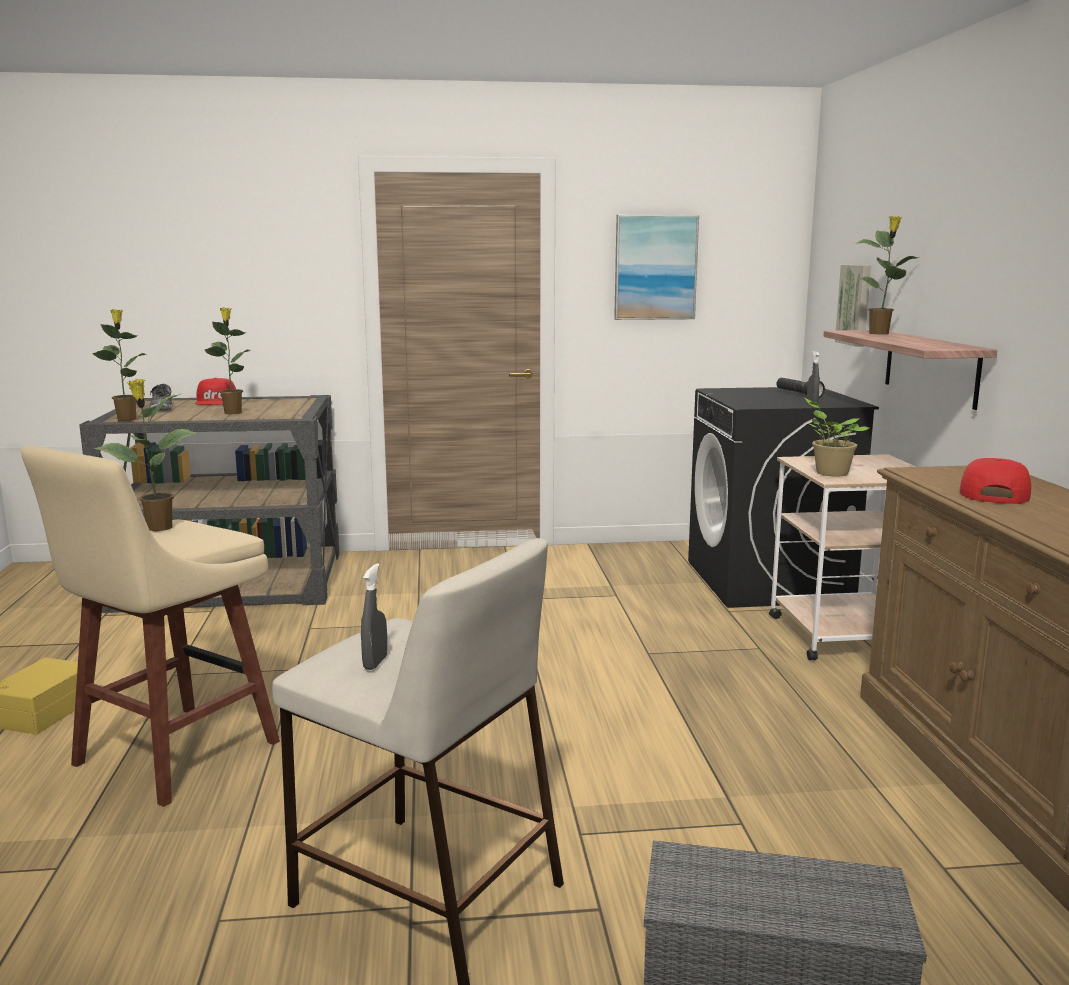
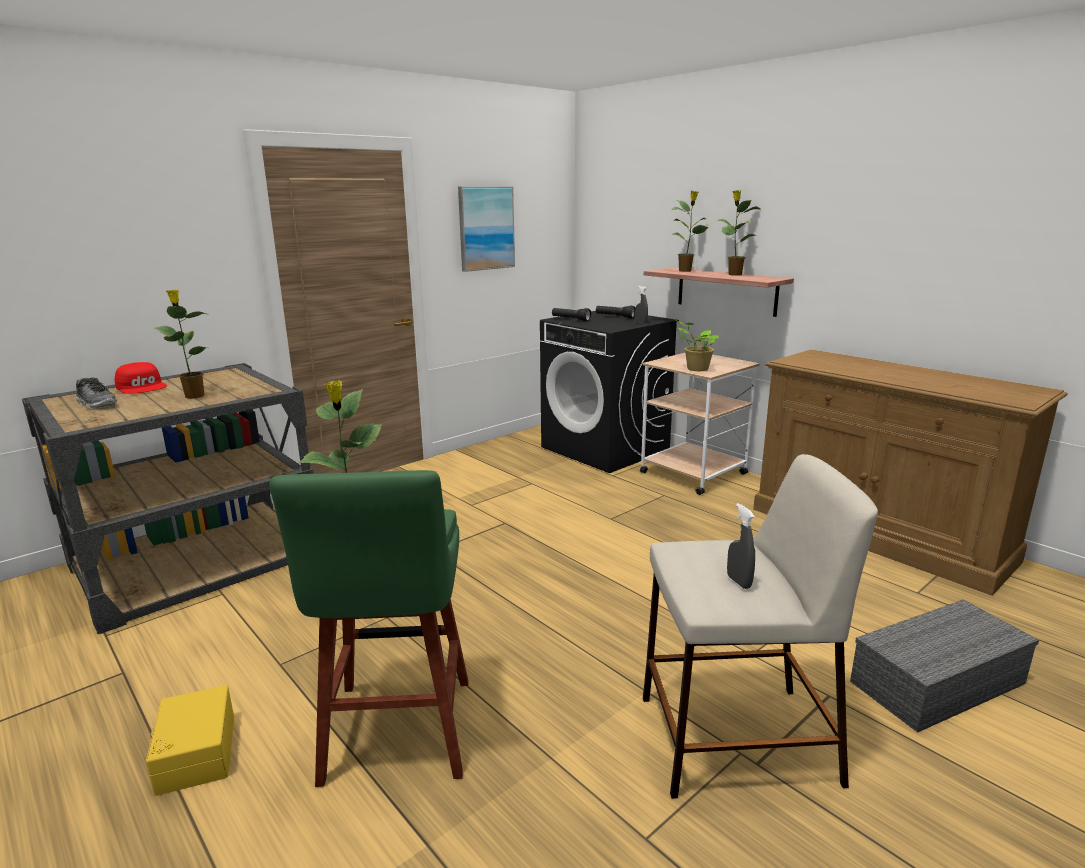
camera: 35 degrees left, 5 degrees up
beige stool [21,445,280,807] -> green stool [269,470,468,787]
potted plant [92,309,147,421] -> potted plant moved to [717,190,762,276]
picture [835,265,871,347] -> none
red cap [959,458,1031,504] -> none
none -> black flashlight [552,308,591,322]

